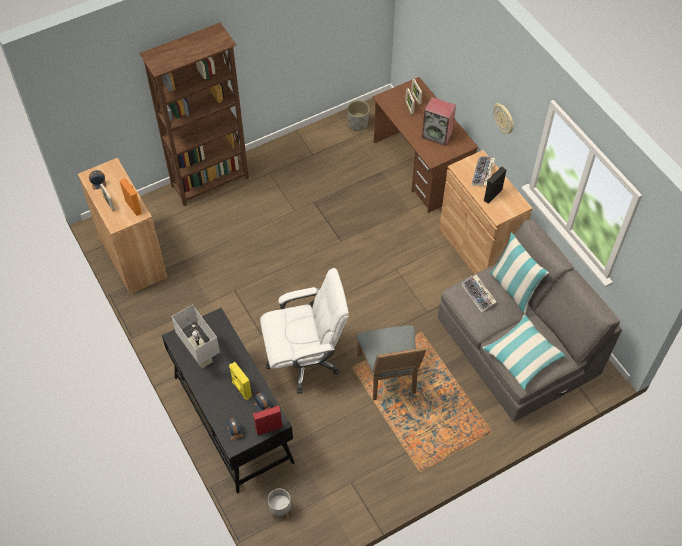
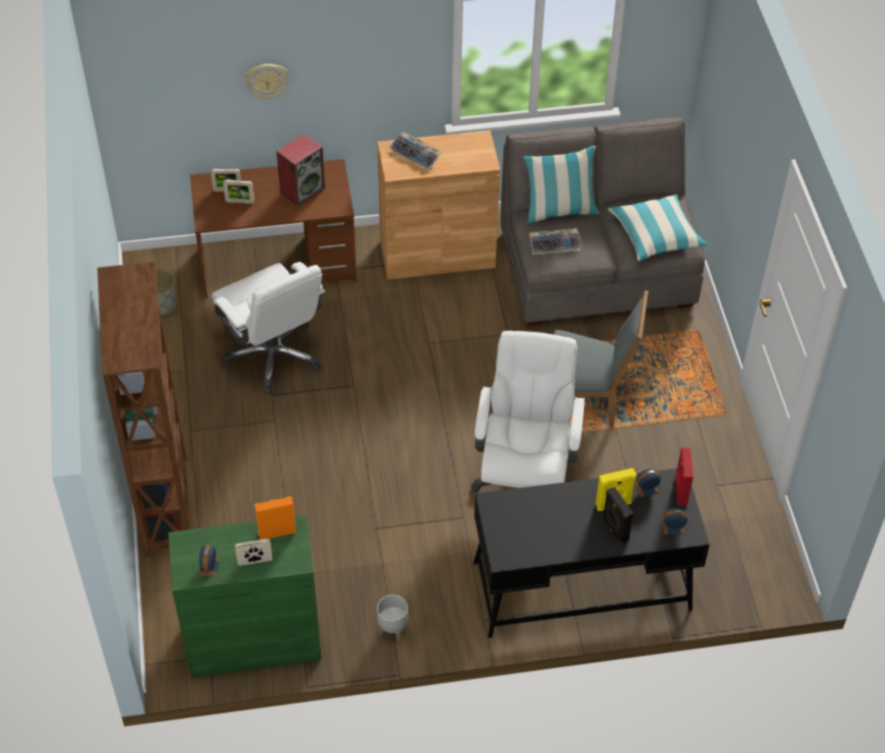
camera: 70 degrees left, 5 degrees down
brown cabinet [78,158,168,294] -> green cabinet [168,515,322,677]
white table lamp [172,305,220,368] -> none
grey planter [268,489,291,519] -> grey planter moved to [377,595,408,642]
black speaker [484,167,506,204] -> black speaker moved to [602,487,634,545]
wall clock [493,103,514,134] -> wall clock moved to [245,64,289,99]
none -> white office chair [212,262,325,394]

